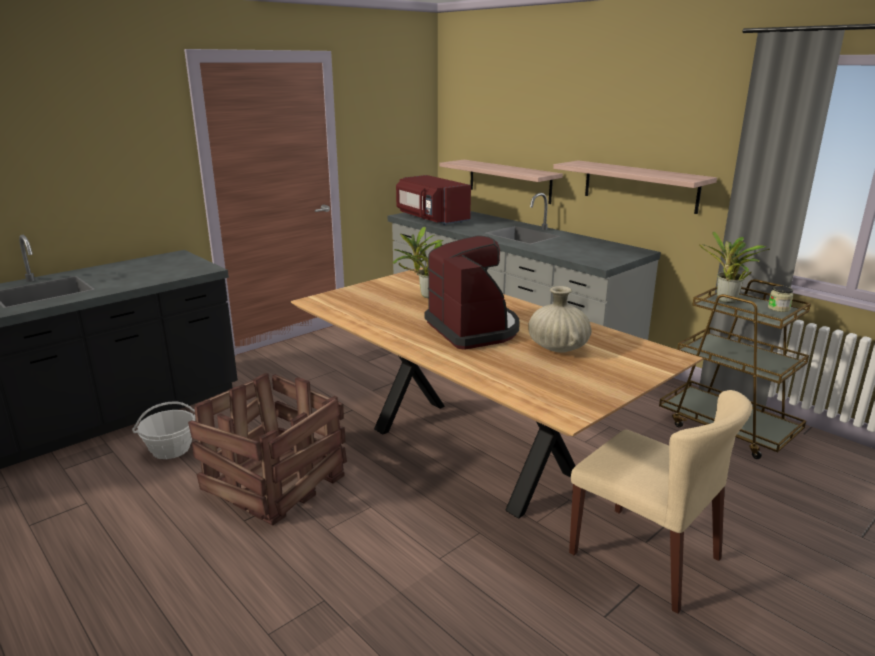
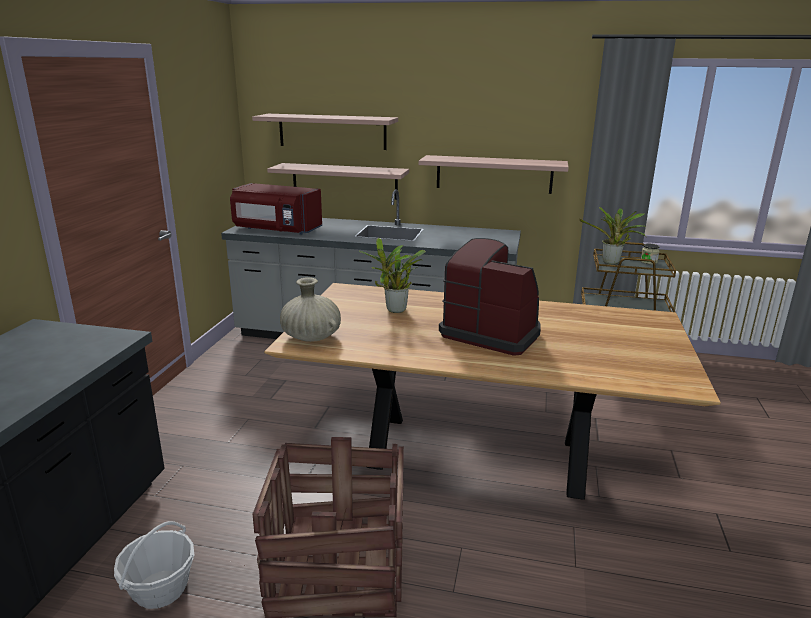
camera: 35 degrees left, 0 degrees up
beige vase [528,286,591,353] -> beige vase moved to [280,277,341,342]
beige chair [569,390,752,614] -> none
none -> shelf [252,114,398,150]

